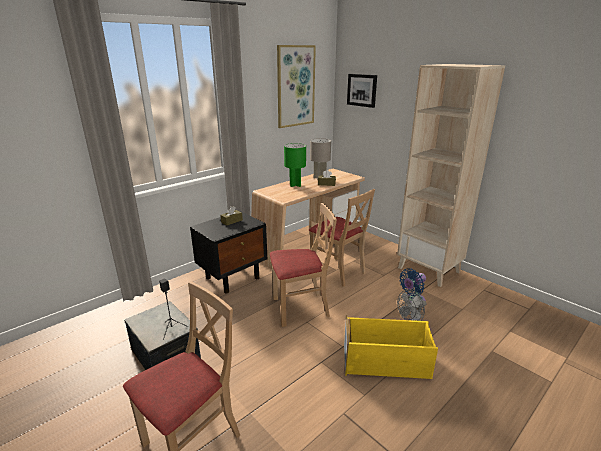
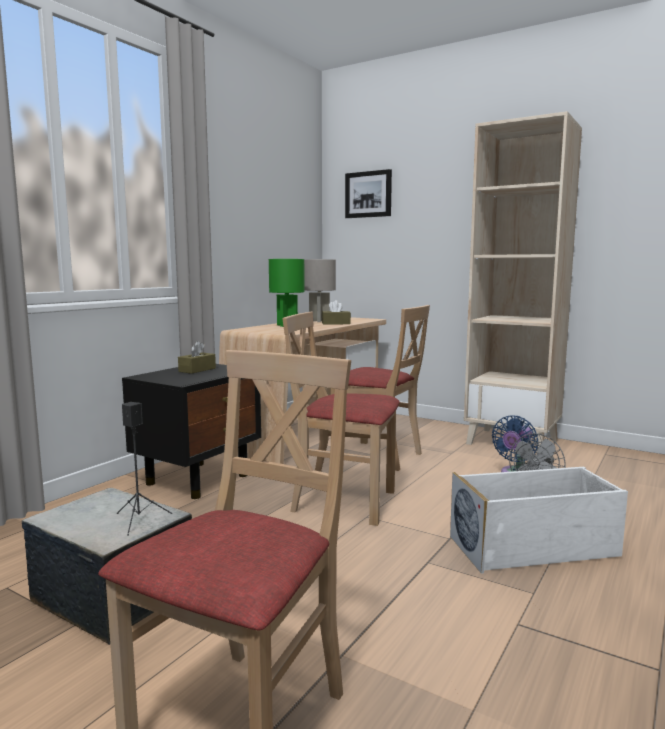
camera: 15 degrees left, 15 degrees down
beige chair [270,203,337,327] -> beige chair turned 135 degrees counterclockwise [282,312,400,526]
picture [277,45,316,128] -> none
yellow storage box [344,315,438,379] -> white storage box [450,467,628,574]

